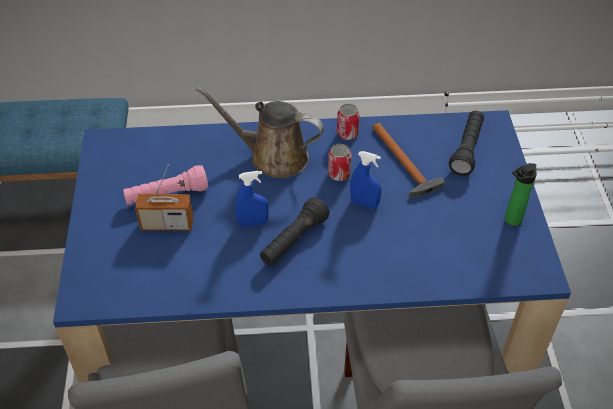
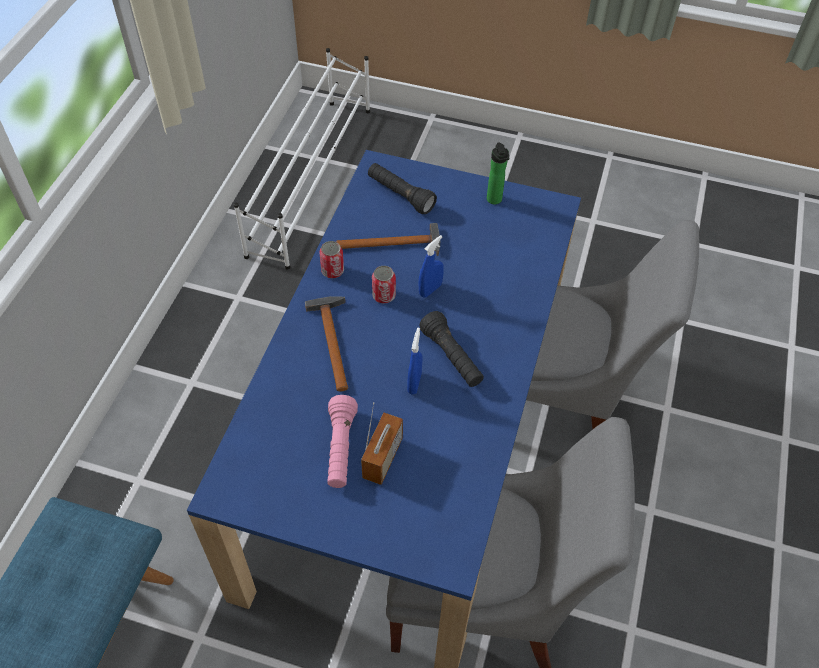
camera: 70 degrees left, 5 degrees up
brown watering can [196,86,324,178] -> hammer [305,296,348,392]

